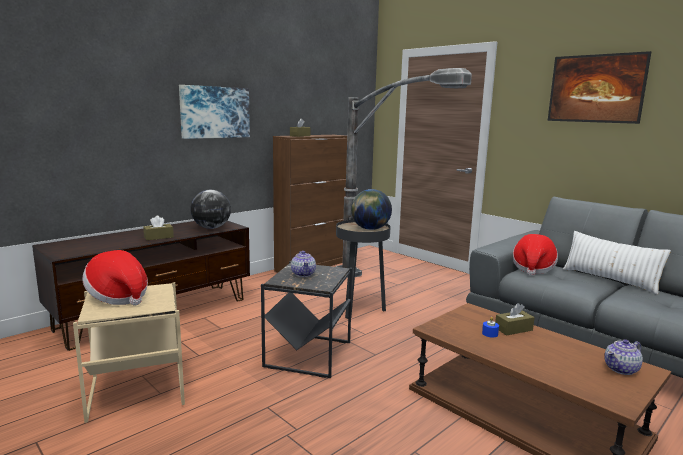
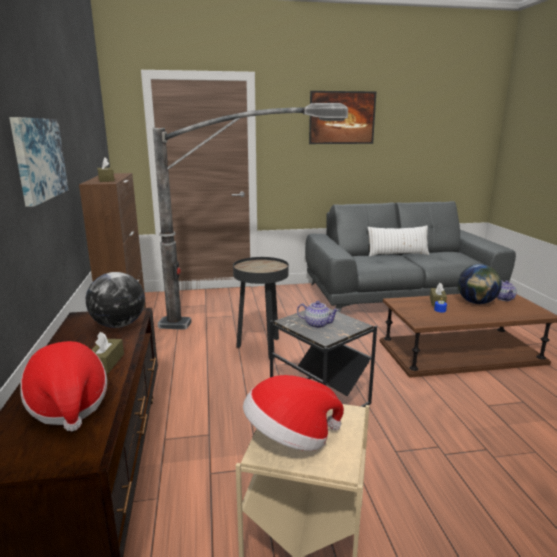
camera: 55 degrees left, 5 degrees up
globe [351,189,392,230] -> globe moved to [458,264,502,304]
hat [513,234,558,275] -> hat moved to [20,341,107,432]

